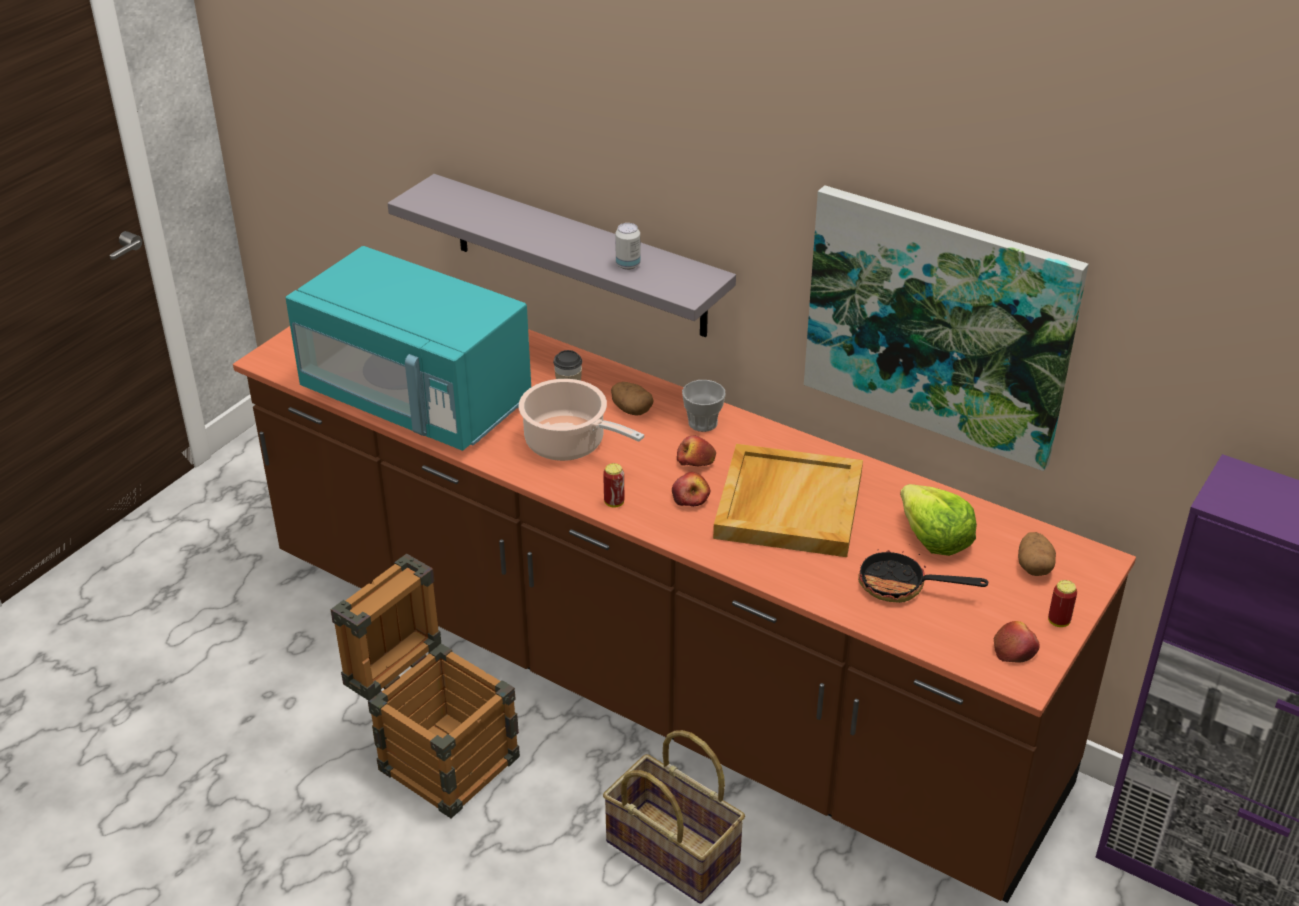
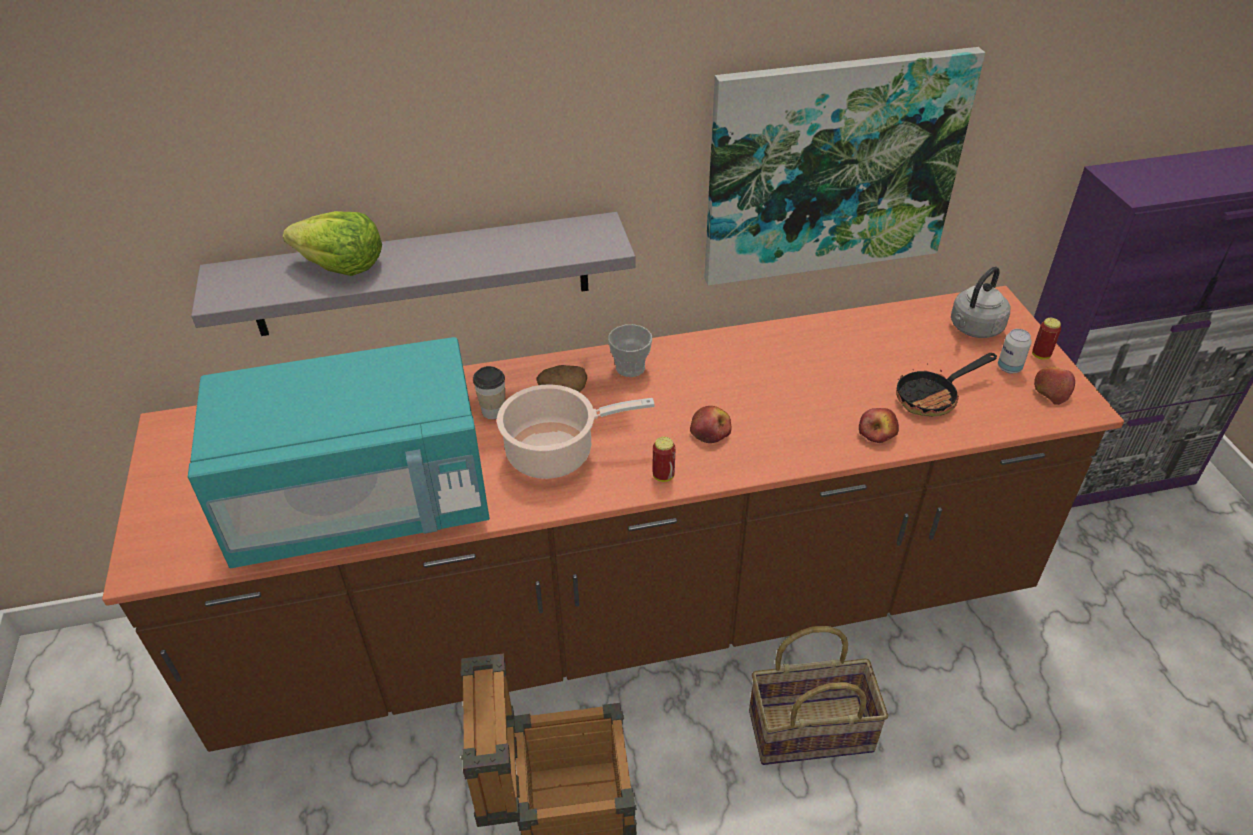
camera: 45 degrees left, 5 degrees up
can [615,223,640,270] -> can moved to [998,329,1032,374]
apple [677,436,716,467] -> apple moved to [859,408,899,443]
beige tray [713,444,863,557] -> none
lettuce [900,484,977,556] -> lettuce moved to [283,211,382,276]
potato [1018,532,1056,576] -> grey kettle [951,266,1010,338]

